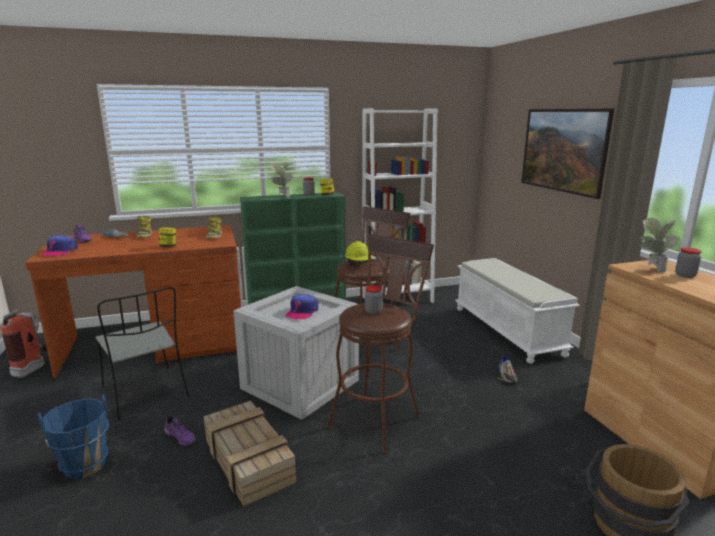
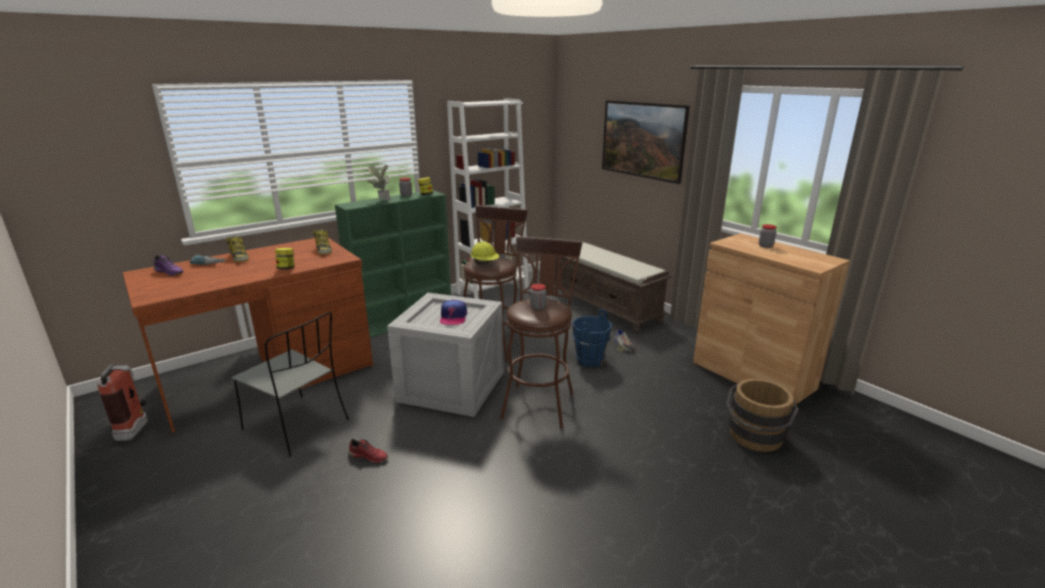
camera: 20 degrees left, 5 degrees up
blue bucket [38,394,109,479] -> blue bucket moved to [572,309,612,367]
cap [41,235,78,256] -> none
purple shoe [164,416,196,446] -> red shoe [348,439,388,463]
crate [204,401,296,507] -> none
white bench [455,258,580,364] -> brown bench [553,242,671,333]
potted plant [640,217,680,273] -> none

